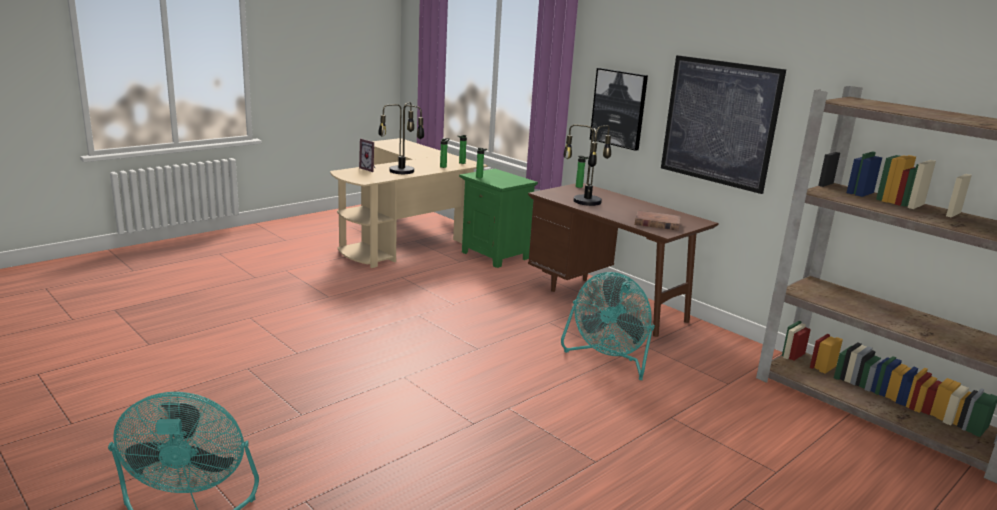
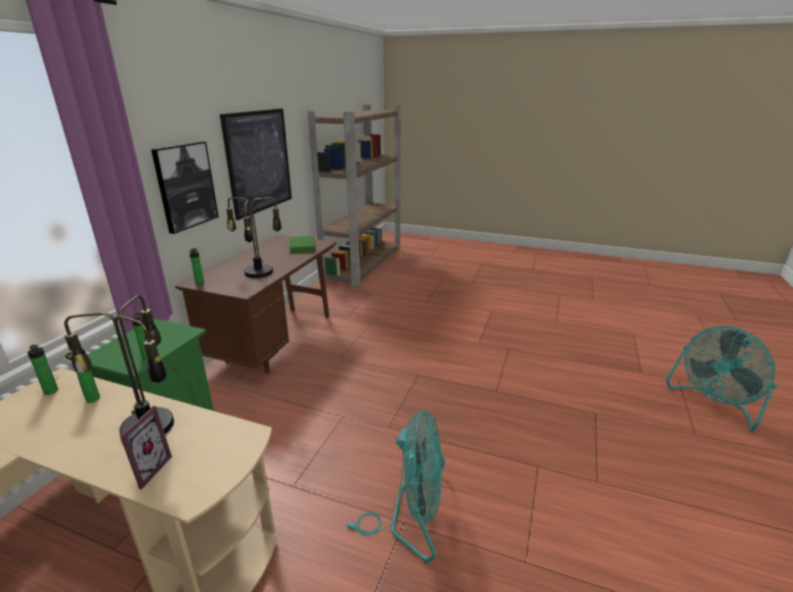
camera: 115 degrees left, 5 degrees up
turquoise fan [561,272,655,380] -> turquoise fan moved to [346,410,445,565]
brown book [635,210,681,231] -> green book [290,236,315,253]

